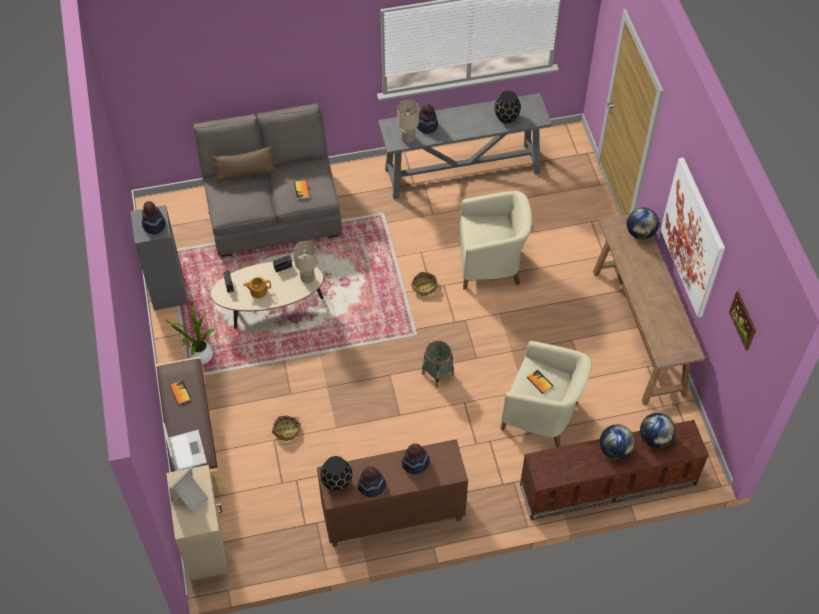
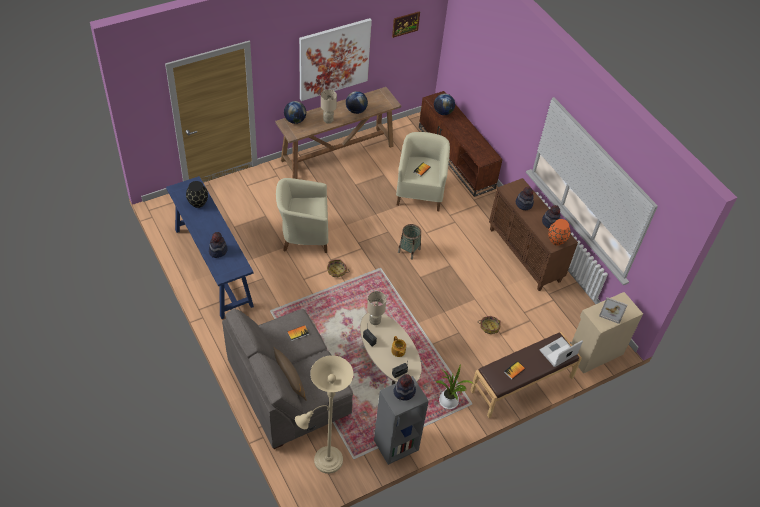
camera: 110 degrees left, 5 degrees down
black vase [320,456,352,491] -> orange vase [548,219,570,245]
grey console table [378,93,552,199] -> blue console table [166,176,254,319]
beige table lamp [397,100,419,144] -> beige table lamp moved to [321,90,337,124]
beige armchair [459,191,532,289] -> beige armchair turned 75 degrees counterclockwise [276,178,328,253]
globe [600,424,635,460] -> globe moved to [346,91,368,114]
none -> beige floor lamp [295,355,353,474]

